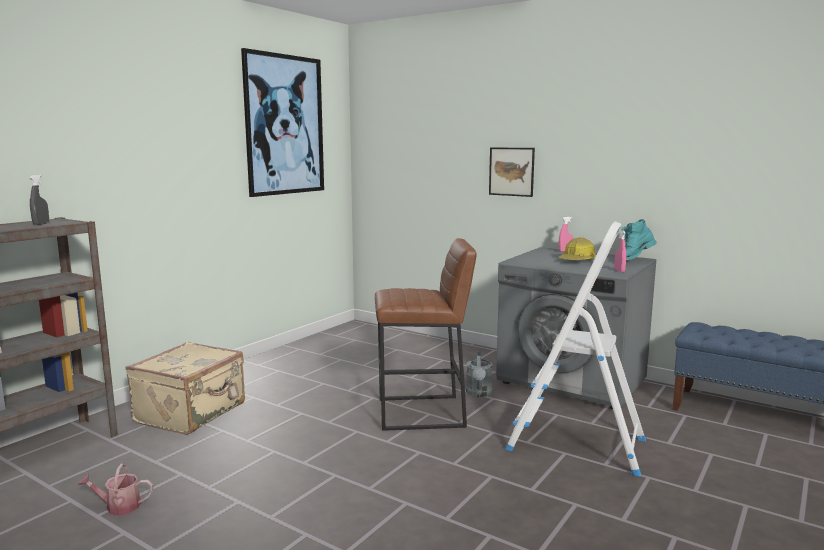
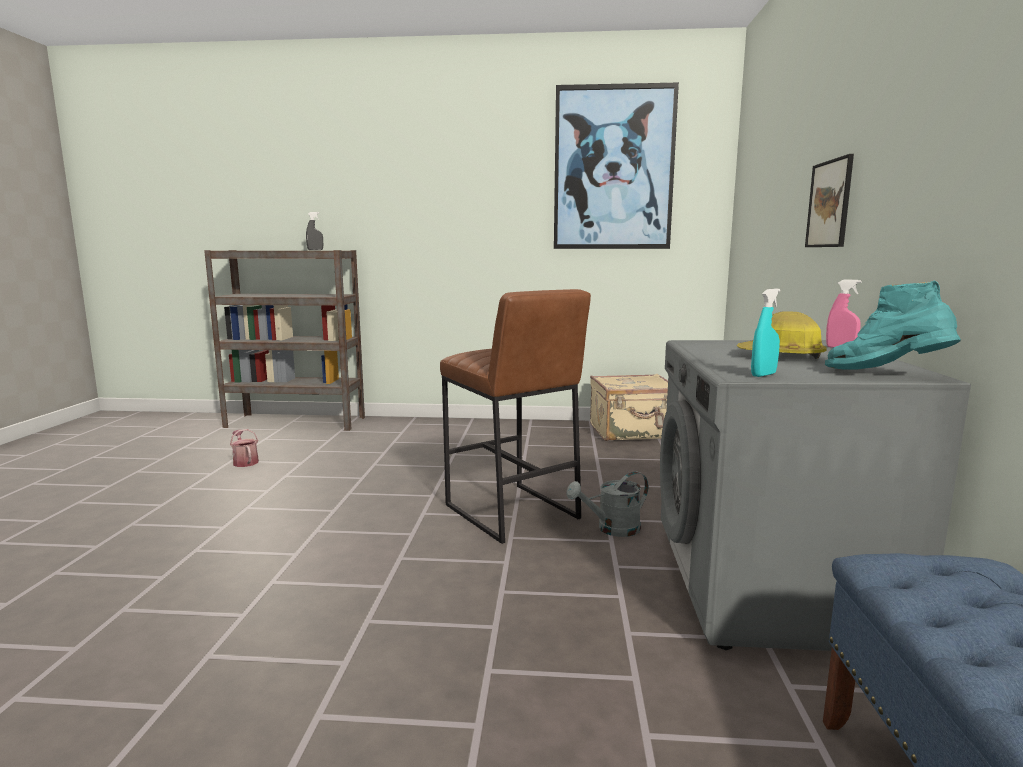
camera: 60 degrees right, 0 degrees up
beige suitcase [125,342,245,435] -> beige suitcase moved to [590,374,668,441]
white step ladder [505,221,646,477] -> none
pink spray bottle [614,230,626,272] -> turquoise spray bottle [751,288,780,377]

